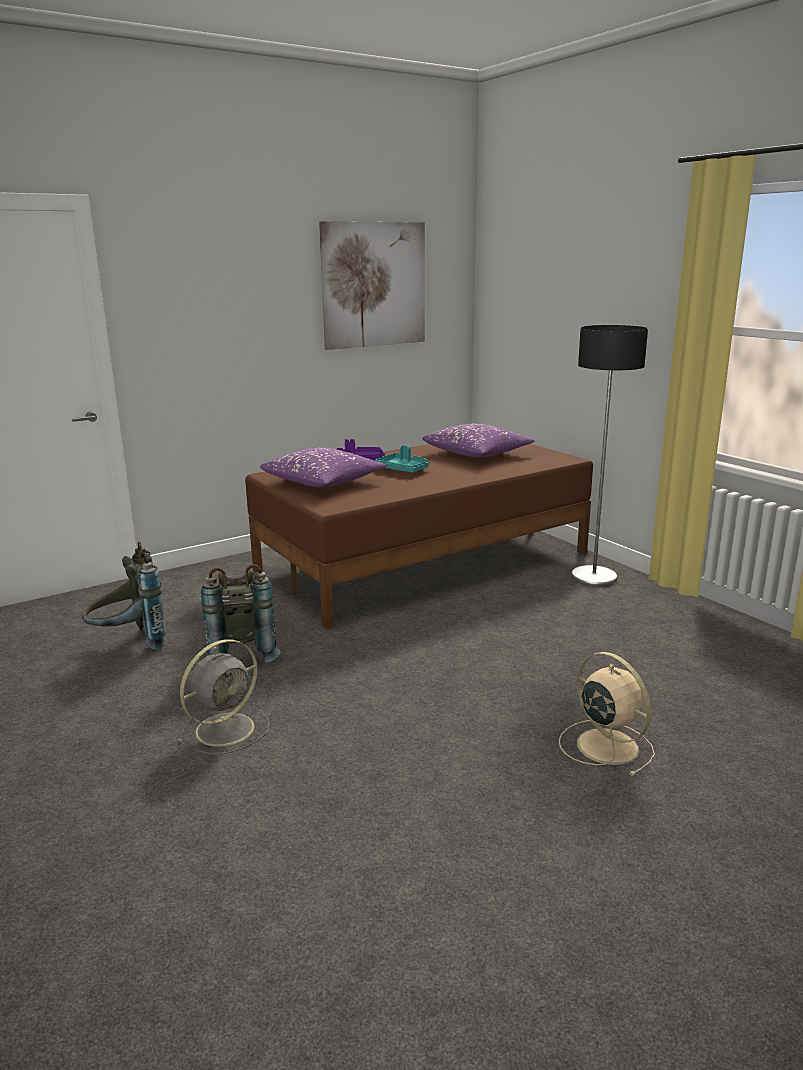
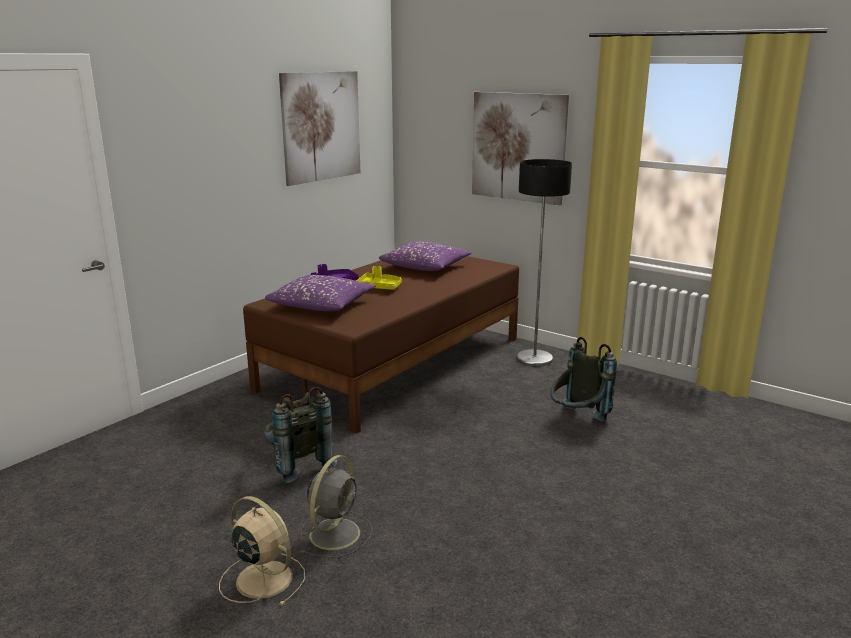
camera: 20 degrees left, 0 degrees up
grey backpack [82,541,166,650] -> grey backpack moved to [550,337,617,422]
turquoise tray [375,445,429,473] -> yellow tray [356,266,402,290]
beige fan [559,652,655,776] -> beige fan moved to [219,496,305,606]
none -> picture [472,92,569,206]

